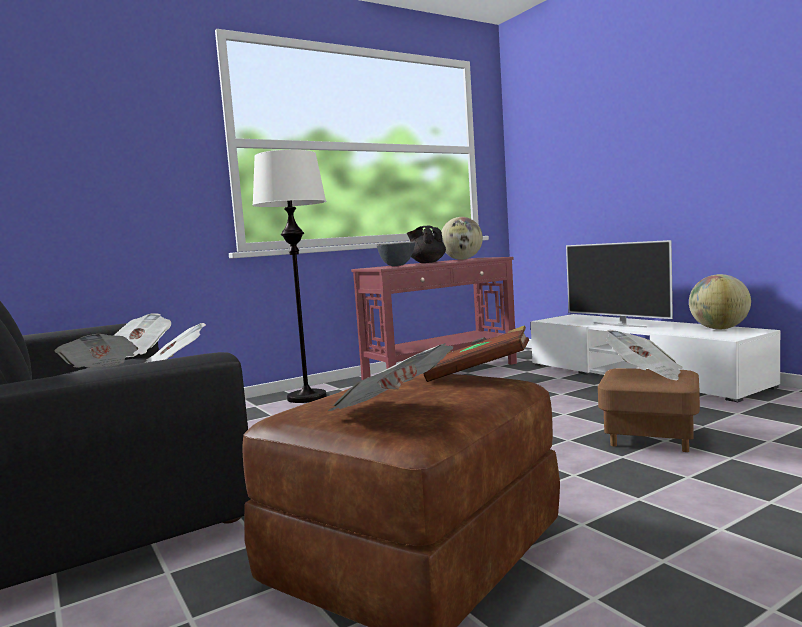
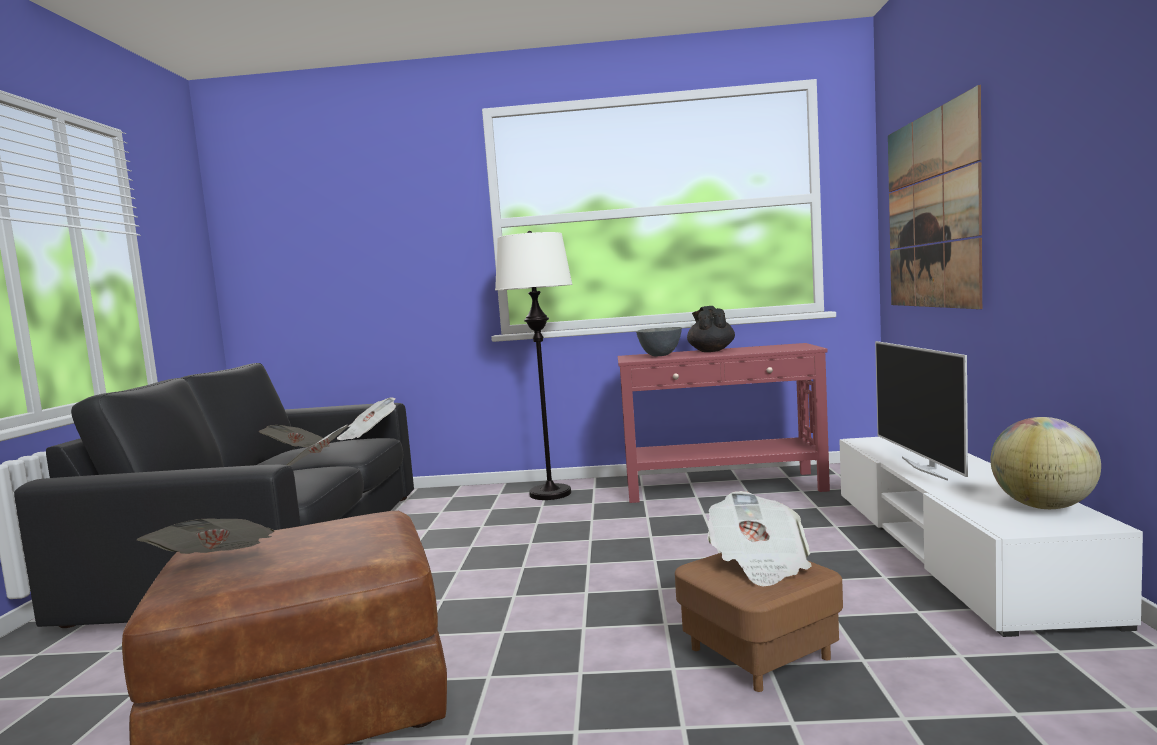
camera: 35 degrees right, 0 degrees up
brown book [423,326,529,382] -> none
globe [441,217,483,260] -> none
none -> picture [888,85,982,309]

